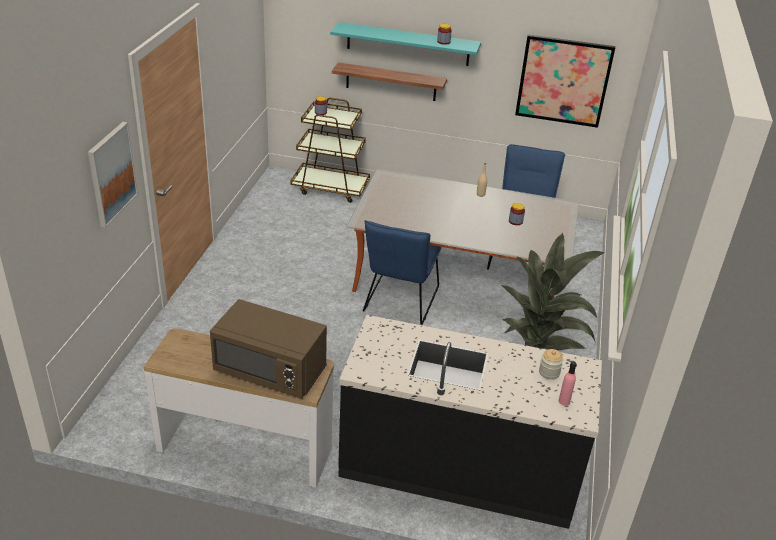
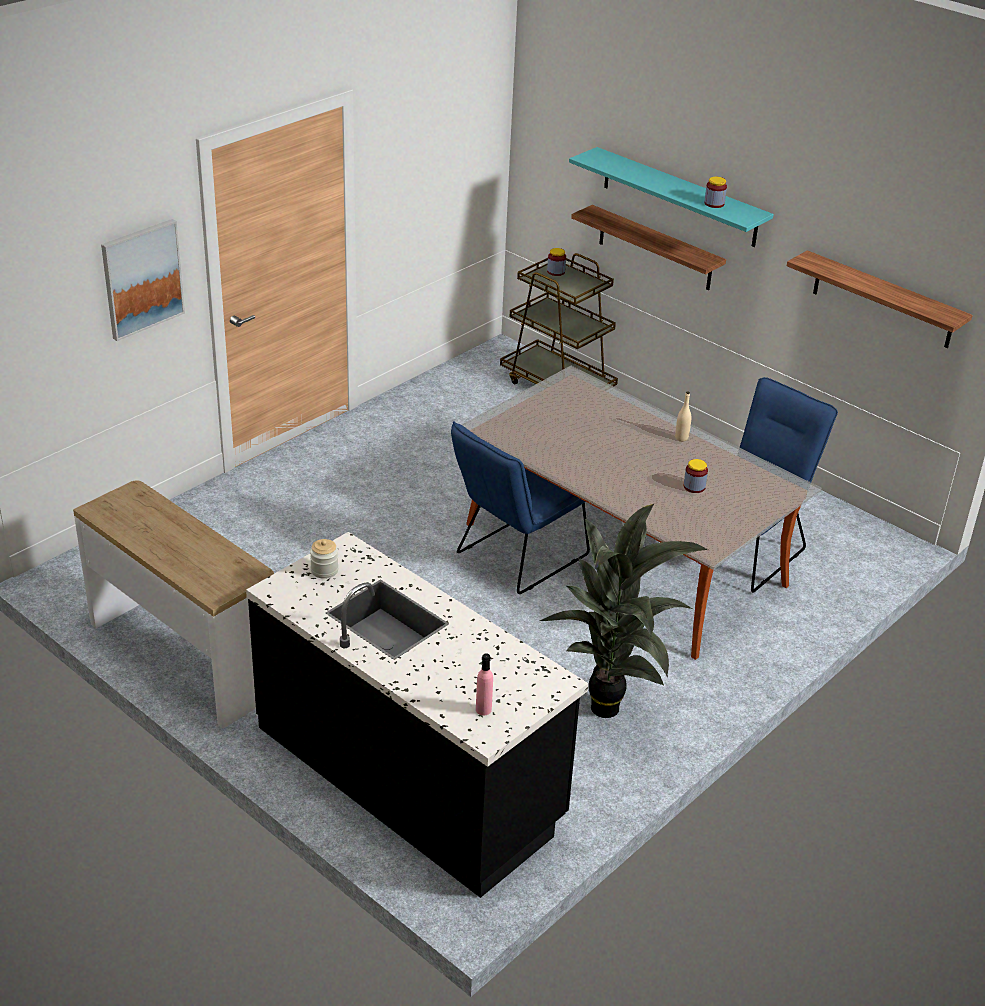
camera: 30 degrees right, 0 degrees up
brown microwave [210,299,327,399] -> none
picture [515,34,616,128] -> shelf [787,250,973,348]
jar [539,349,563,380] -> jar moved to [310,539,339,579]

